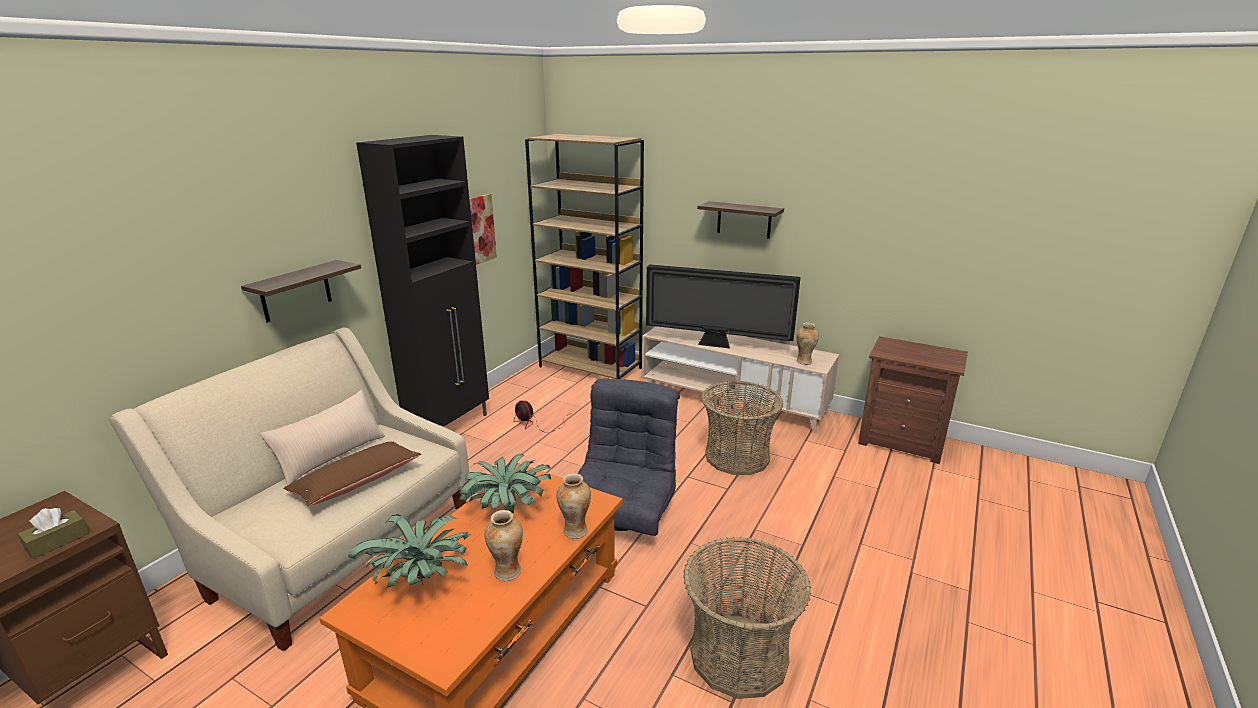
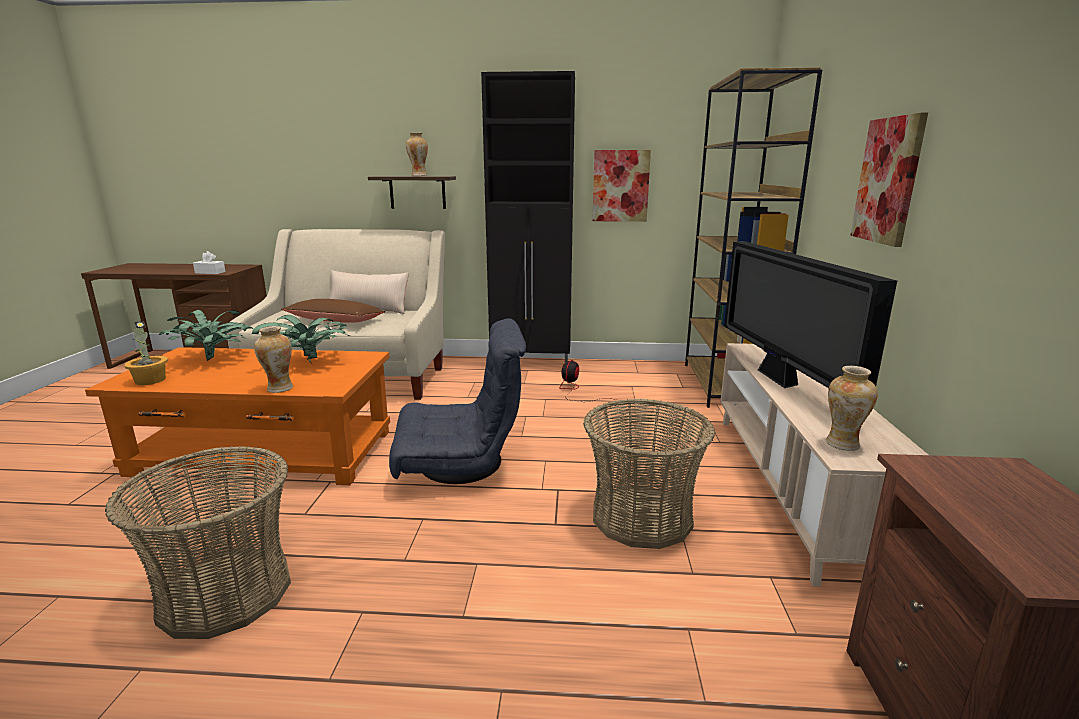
camera: 65 degrees right, 5 degrees down
brown tissue box [18,508,89,559] -> white tissue box [193,251,226,274]
vase [485,510,523,581] -> vase moved to [406,133,428,176]
shelf [697,201,784,239] -> picture [850,112,928,247]
none -> potted plant [124,321,168,385]

